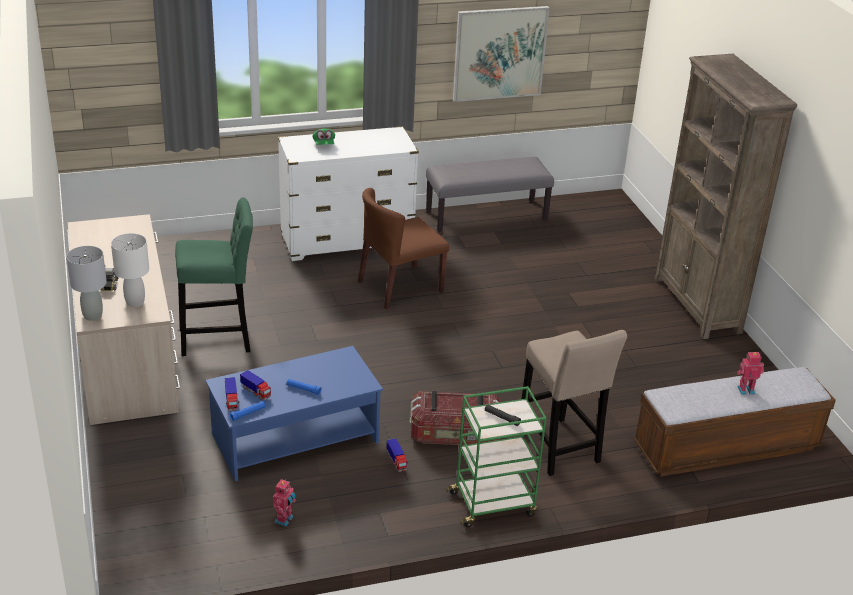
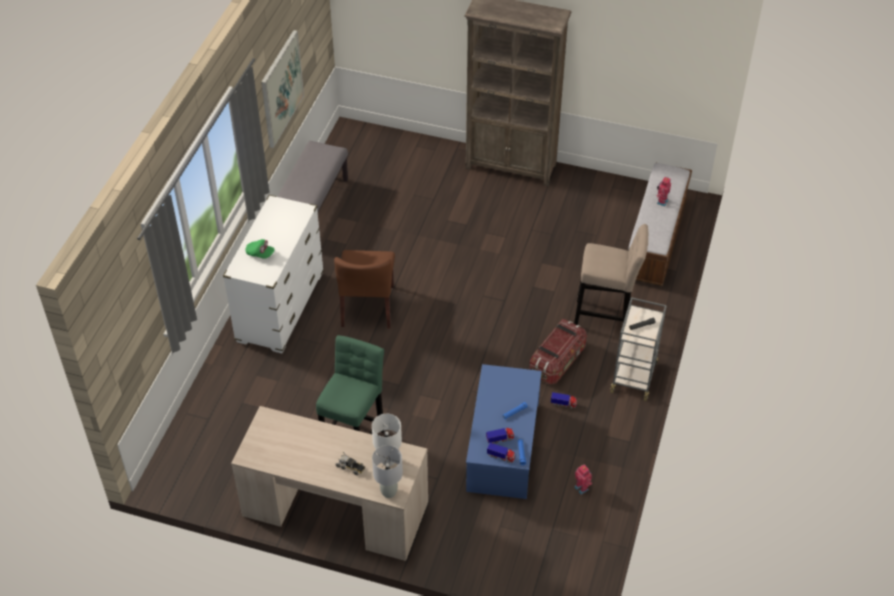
camera: 55 degrees left, 15 degrees up
green cart [446,386,547,527] -> grey cart [610,297,667,401]

